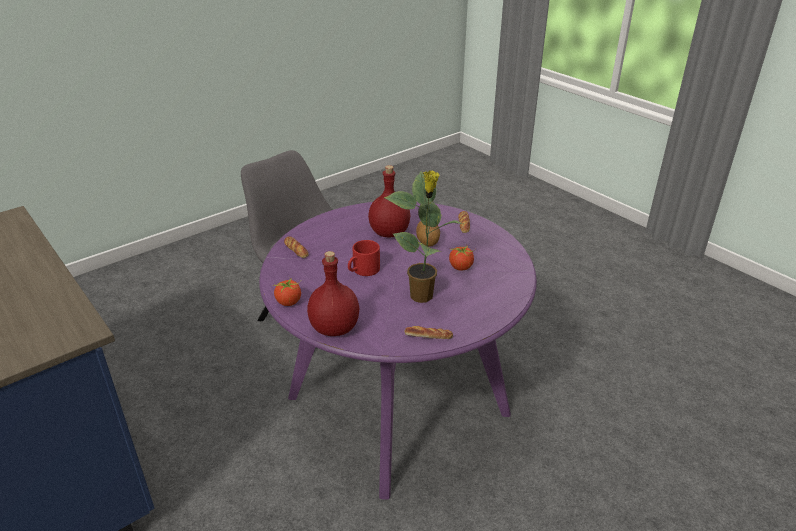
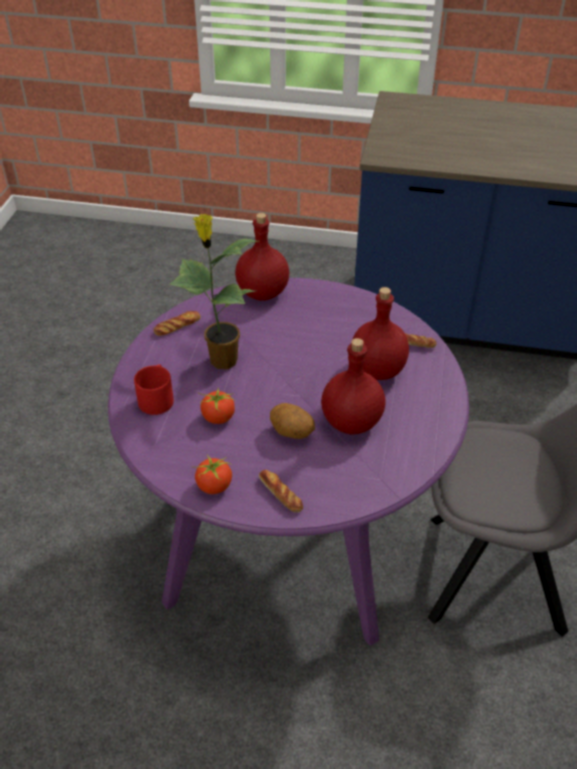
camera: 140 degrees right, 10 degrees up
tomato [273,279,301,306] -> tomato moved to [191,455,232,494]
red mug [348,240,380,276] -> red mug moved to [134,364,174,415]
none -> red bottle [352,287,409,380]

